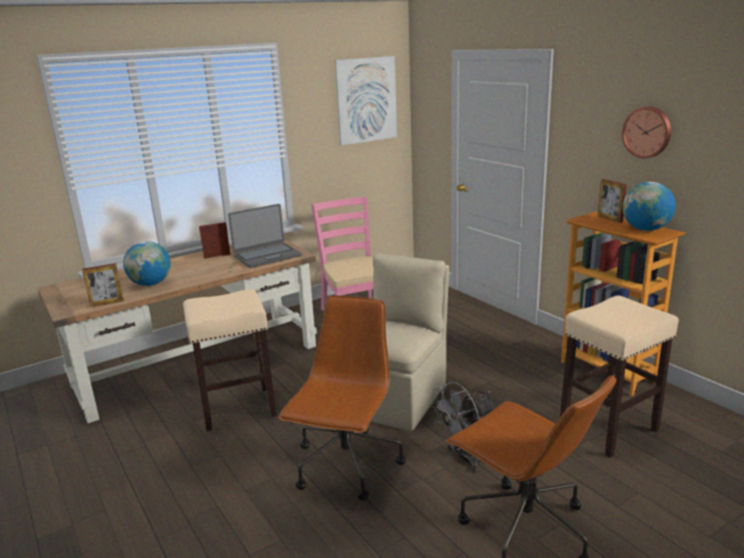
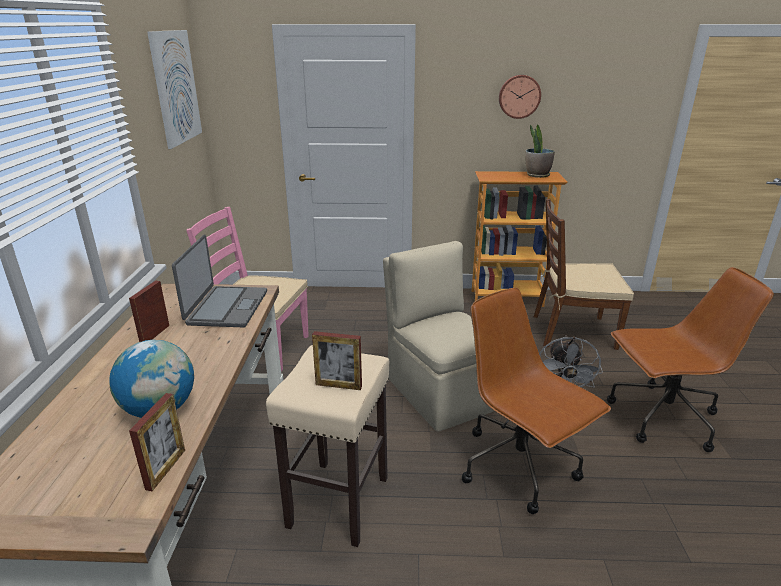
camera: 55 degrees left, 5 degrees up
beige stool [560,295,679,458] -> brown chair [534,199,634,350]
picture frame [598,179,627,223] -> picture frame moved to [312,331,362,390]
globe [622,182,676,231] -> potted plant [526,124,555,178]

